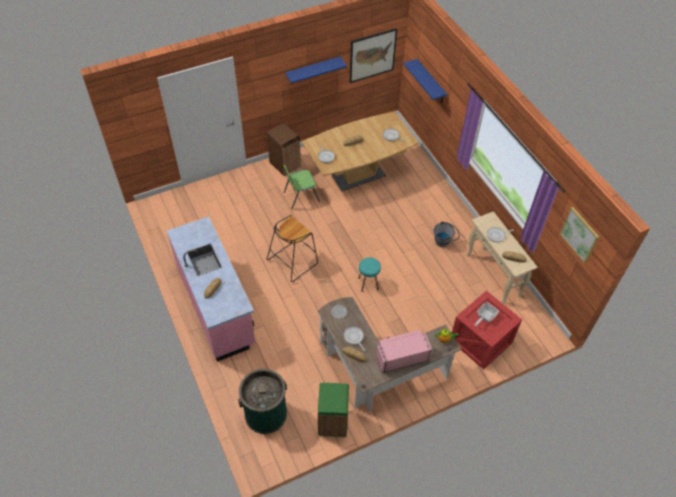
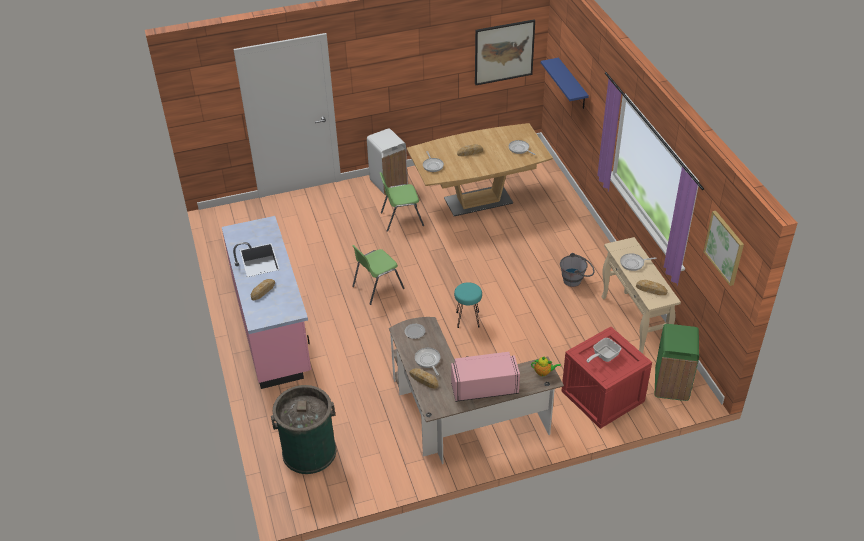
camera: 10 degrees right, 10 degrees down
brown trash can [267,123,301,176] -> white trash can [367,128,408,195]
black stool [267,215,318,282] -> green chair [352,245,405,305]
blue shelf [285,57,347,84] -> none
green trash can [318,383,349,437] -> green trash can moved to [655,324,699,401]

